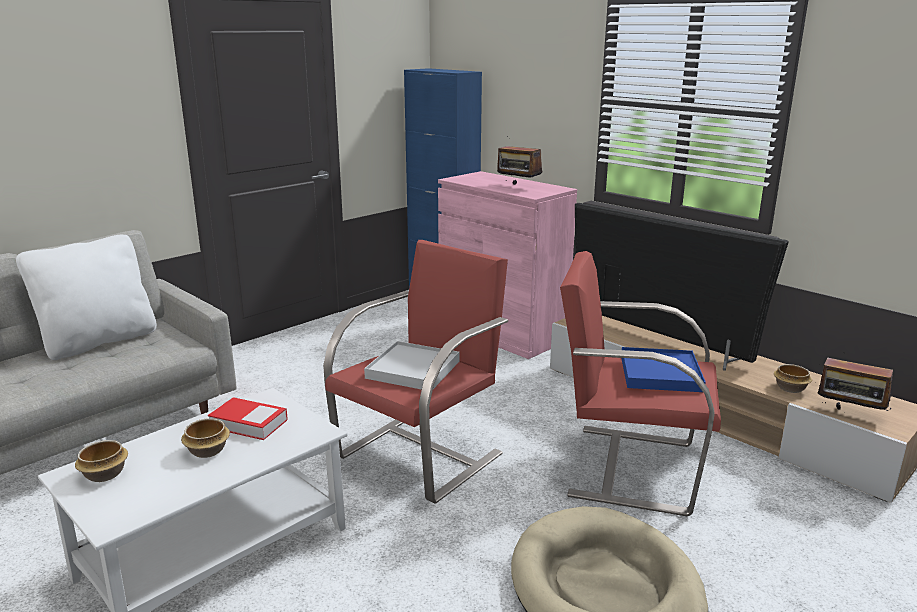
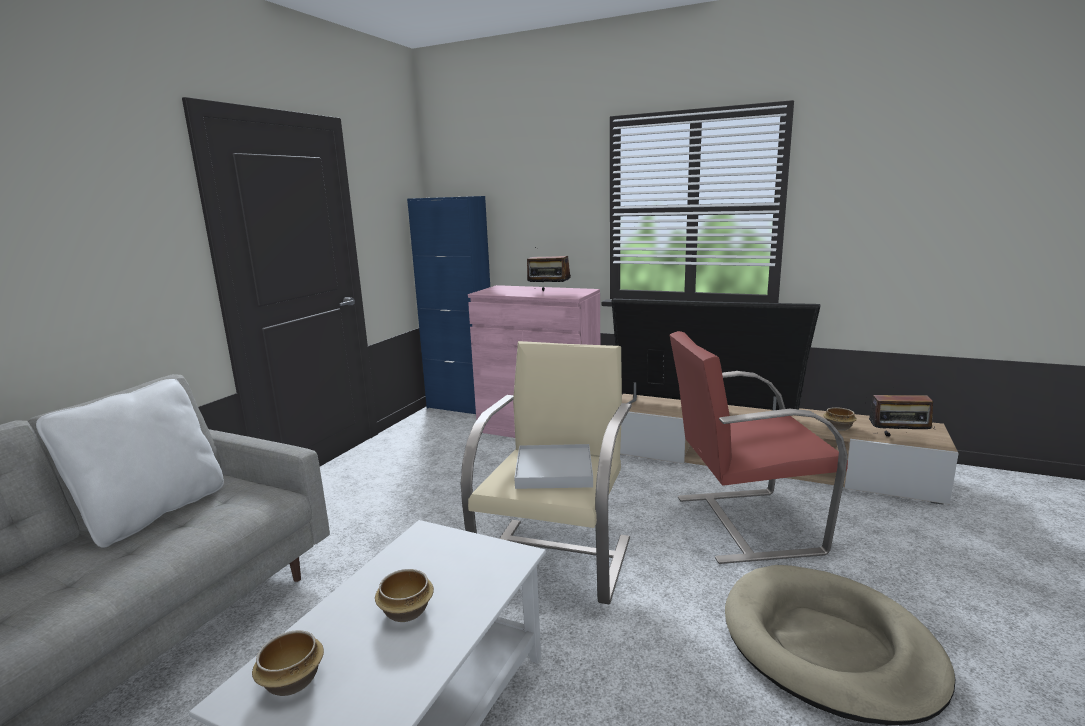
camera: 20 degrees left, 5 degrees down
book [208,397,288,440] -> none
red armchair [323,240,508,504] -> beige armchair [461,341,632,604]
blue tray [621,347,706,392] -> none

